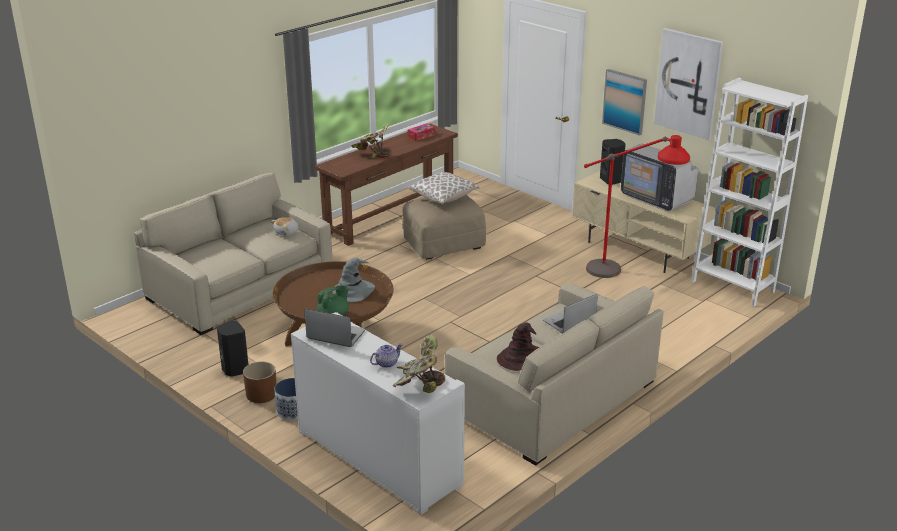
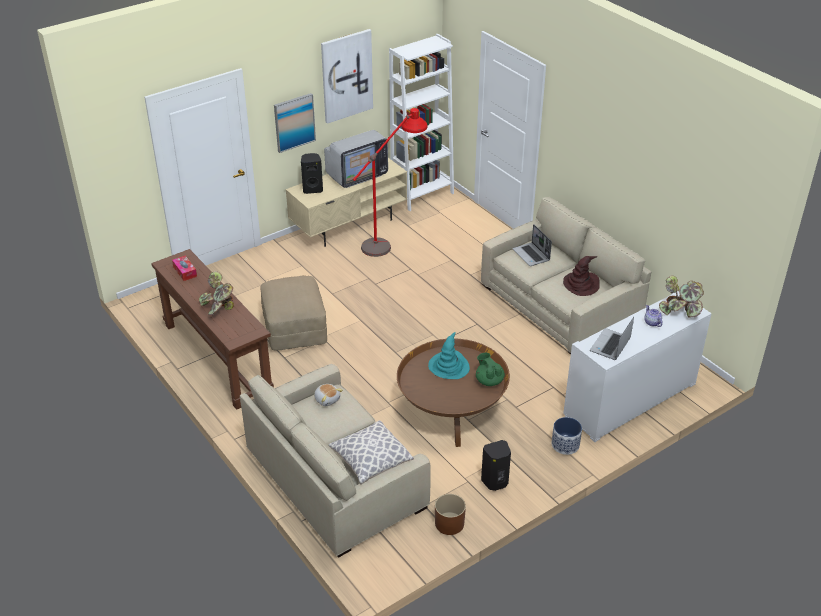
camera: 80 degrees left, 10 degrees up
brown planter [243,362,277,403] -> brown planter moved to [435,494,466,535]
grey hat [333,258,375,302] -> turquoise hat [428,332,470,379]
pillow [409,172,480,204] -> pillow moved to [329,420,414,485]

